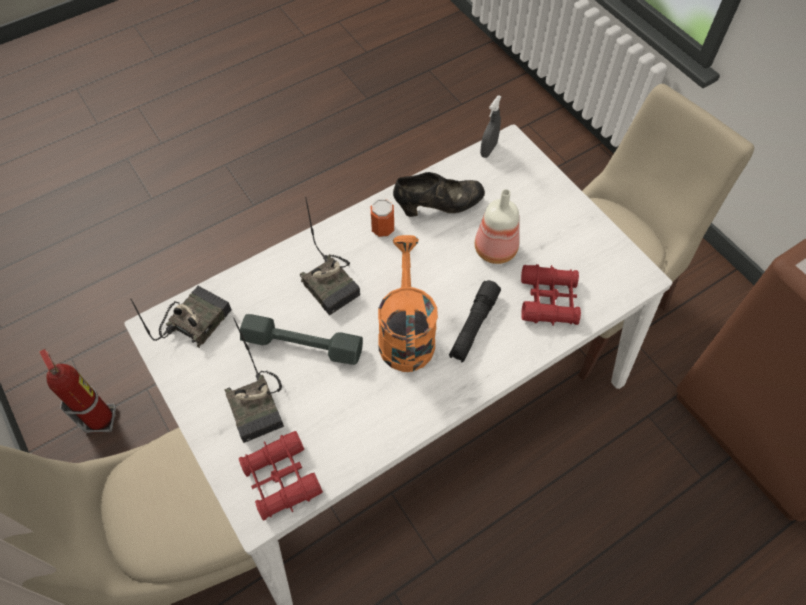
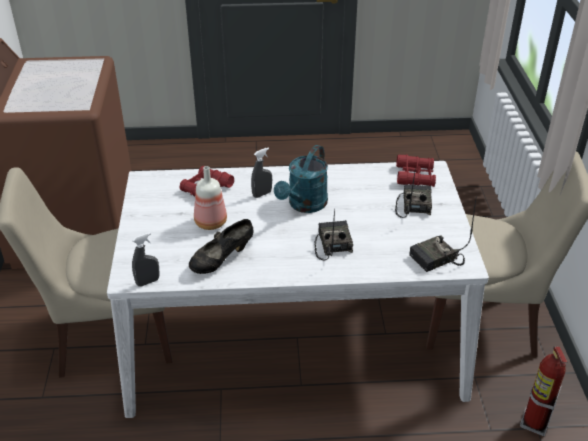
camera: 150 degrees left, 20 degrees down
grey dumbbell [240,314,363,365] -> none
can [371,199,394,237] -> none
orange watering can [378,235,438,372] -> turquoise watering can [274,145,328,213]
black shoe [393,172,485,217] -> black shoe turned 60 degrees counterclockwise [189,219,253,274]
black flashlight [449,280,501,363] -> grey spray bottle [251,148,272,198]

